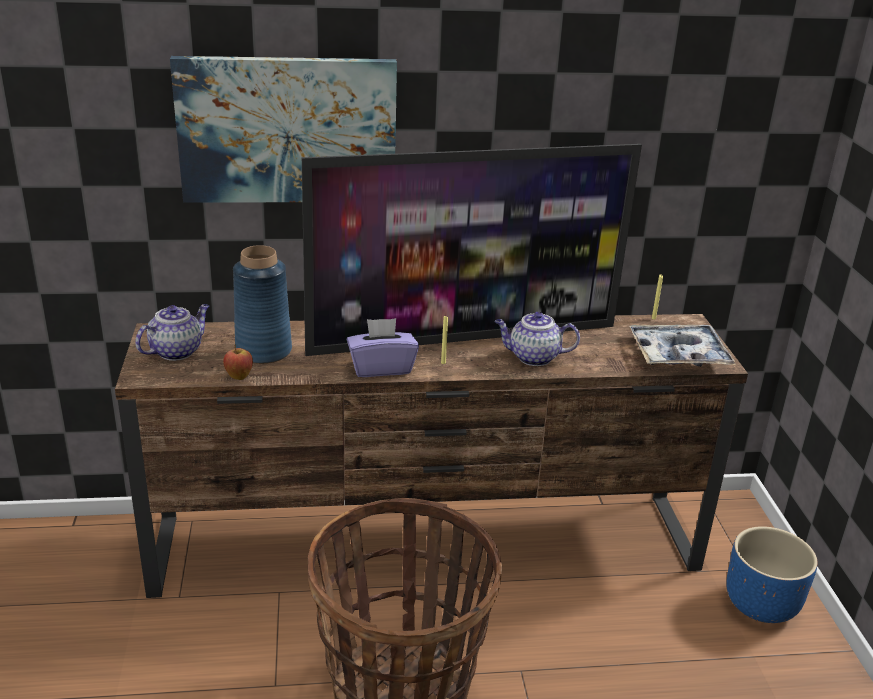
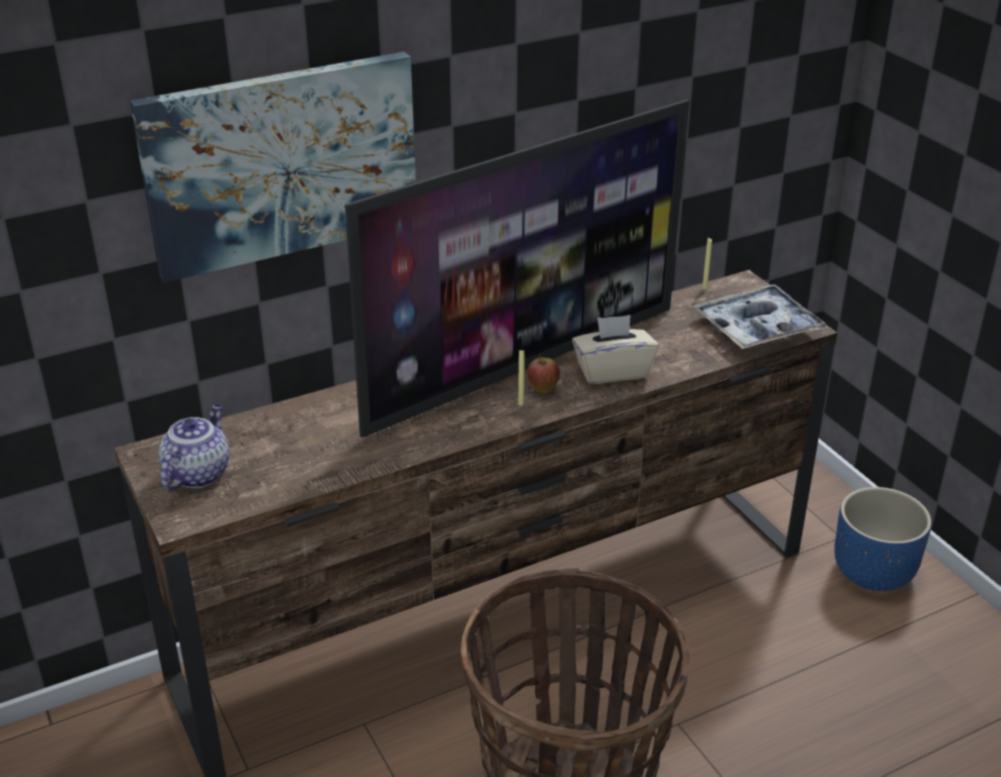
camera: 20 degrees left, 5 degrees up
apple [223,344,253,380] -> apple moved to [527,354,560,393]
blue vase [233,245,292,364] -> none
purple tissue box [347,318,419,377] -> none
teapot [495,312,580,366] -> beige tissue box [572,315,659,384]

